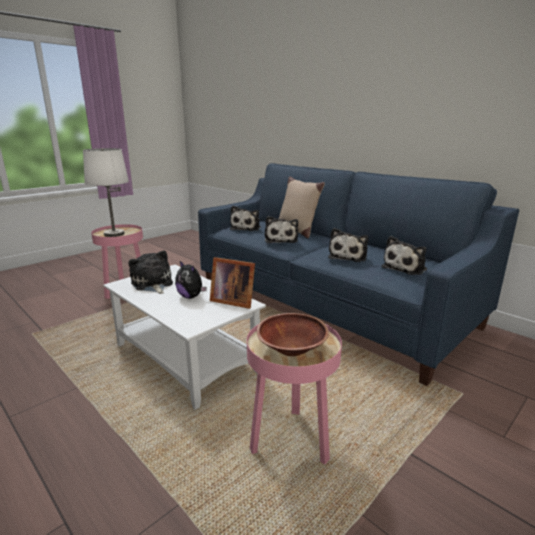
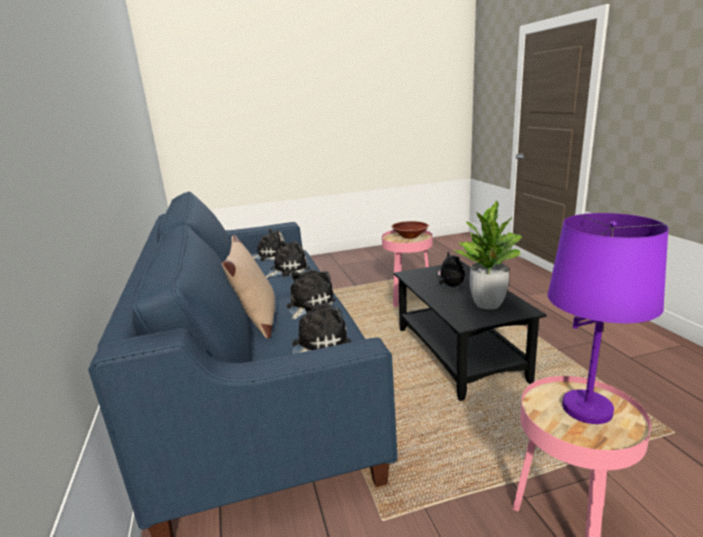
camera: 150 degrees left, 0 degrees up
white table lamp [83,148,129,237] -> purple table lamp [548,213,669,424]
white coffee table [103,265,266,410] -> black coffee table [394,262,547,401]
plush toy [129,250,173,294] -> potted plant [454,200,522,310]
picture frame [210,257,255,309] -> none

